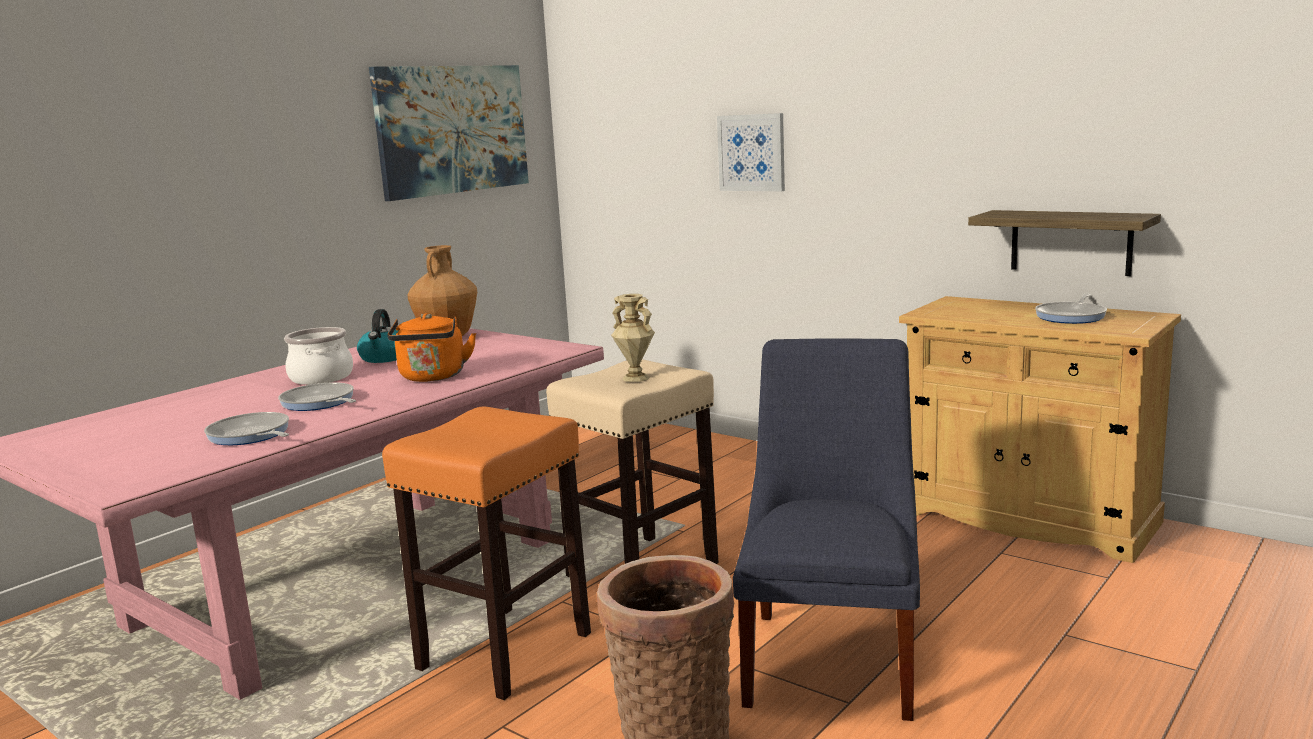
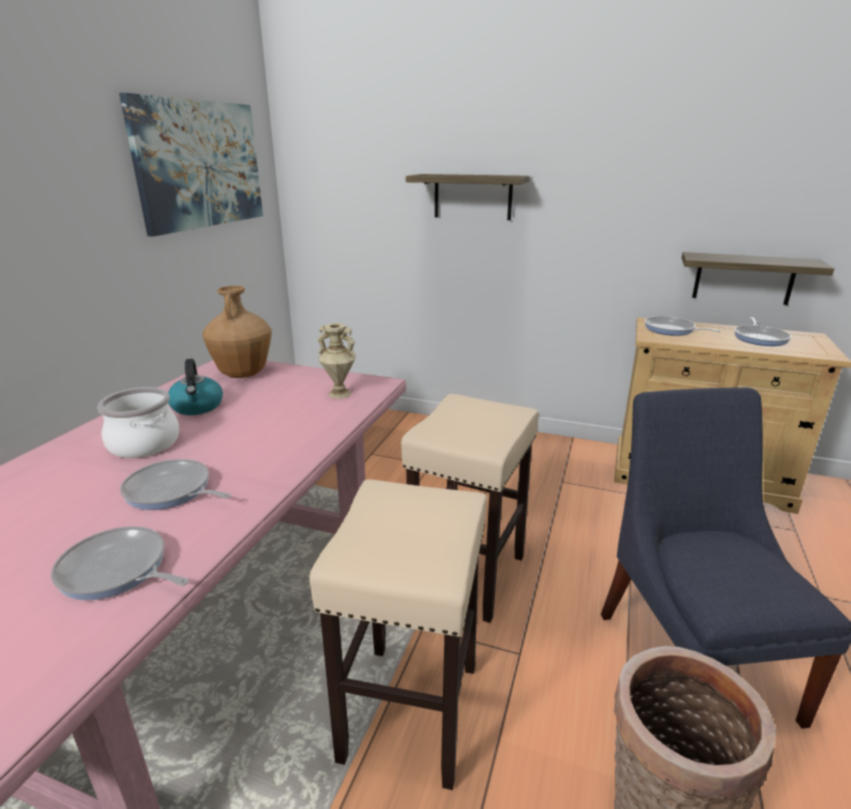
camera: 20 degrees left, 10 degrees up
orange stool [382,407,591,700] -> beige stool [309,479,487,790]
orange kettle [387,313,476,382] -> none
beige vase [611,294,655,382] -> beige vase moved to [317,323,356,399]
picture [717,113,785,191] -> shelf [406,174,530,220]
none -> frying pan [645,316,721,336]

